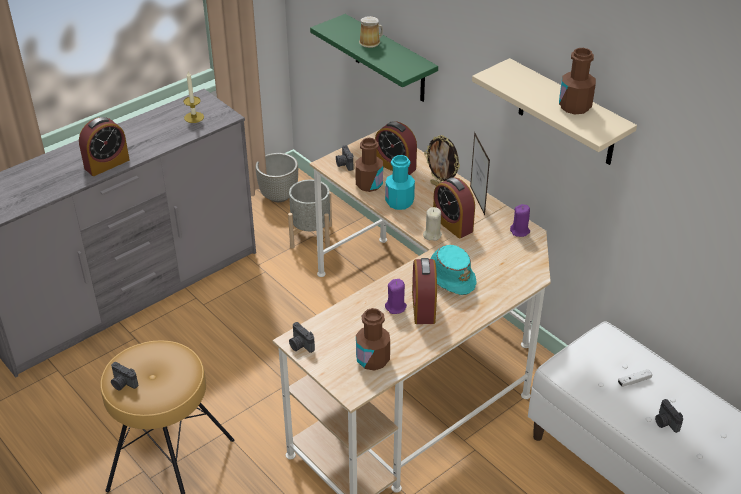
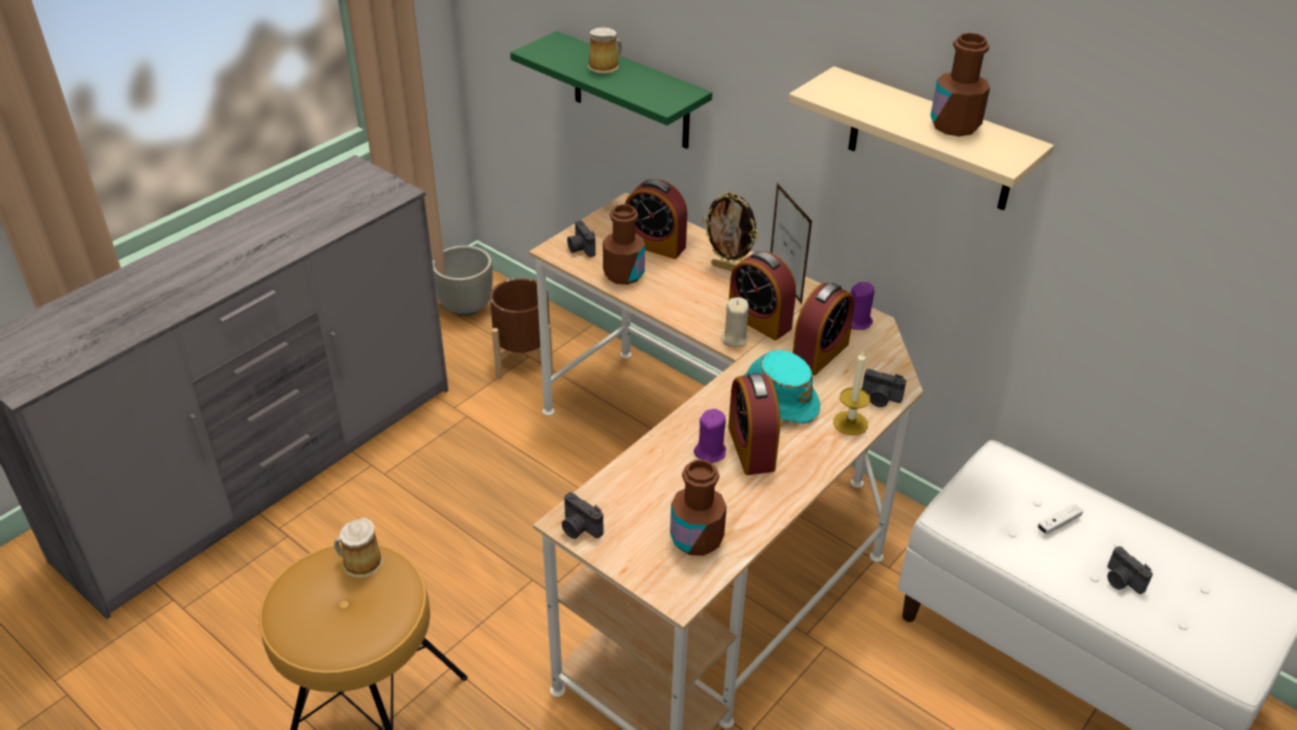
camera: 10 degrees left, 0 degrees up
alarm clock [79,117,130,176] -> alarm clock moved to [793,283,855,376]
camera [111,362,138,391] -> camera moved to [862,369,906,407]
candle [183,72,204,123] -> candle moved to [833,352,870,435]
grey planter [288,179,332,249] -> brown planter [490,278,553,379]
turquoise bottle [385,155,415,210] -> none
none -> mug [334,518,383,577]

